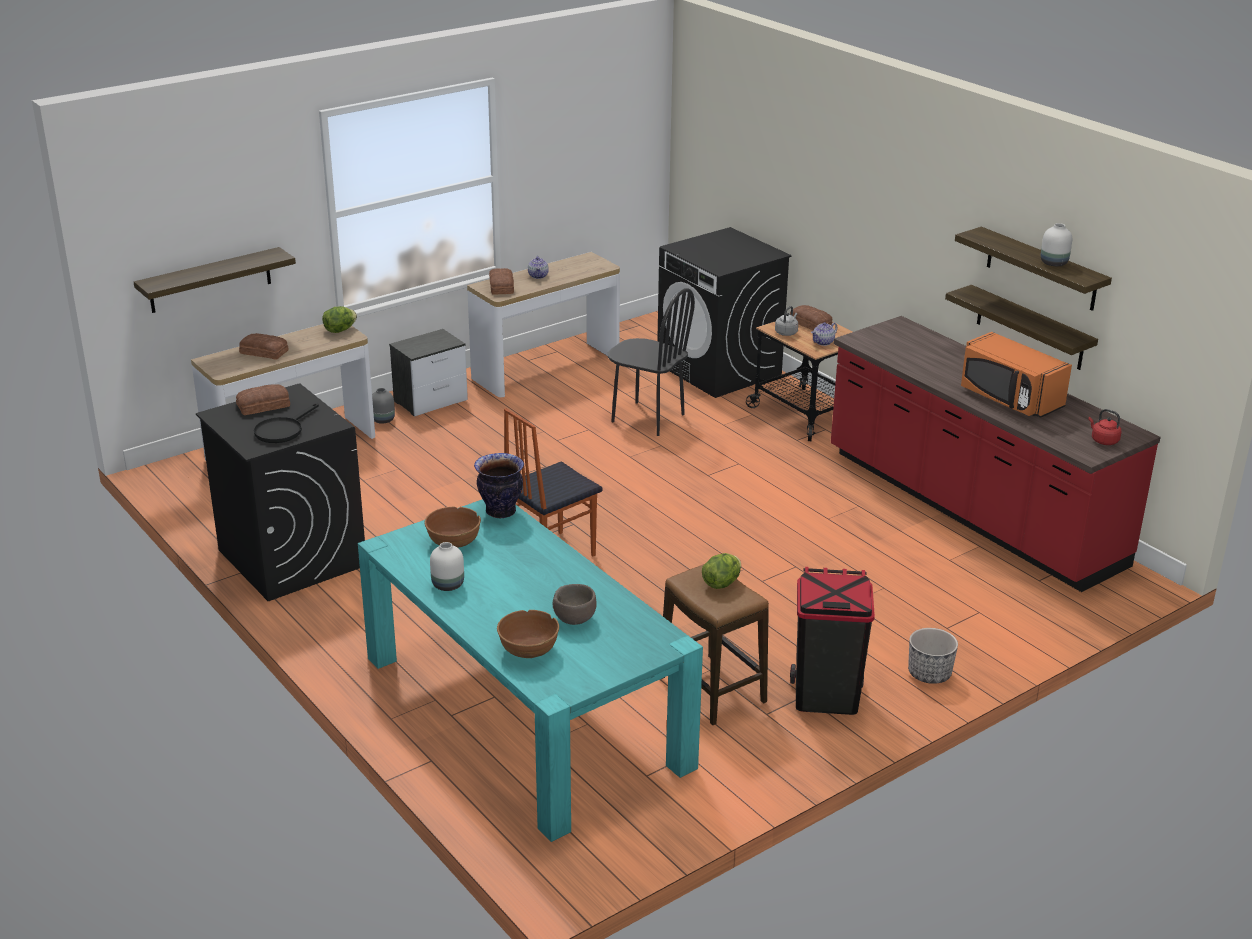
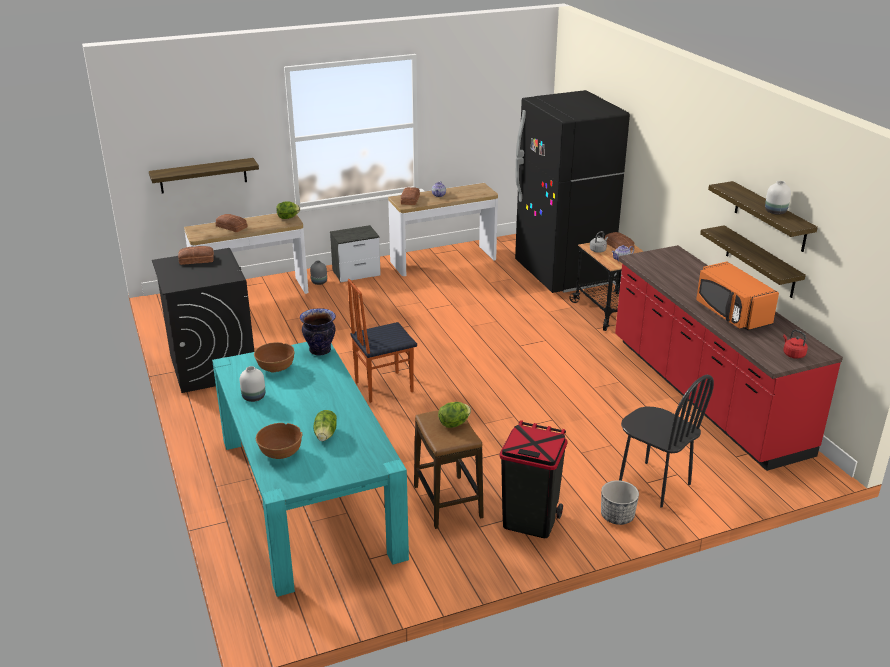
camera: 15 degrees right, 0 degrees up
black frying pan [254,403,319,443] -> none
brown bowl [553,584,597,625] -> lettuce [314,410,337,441]
black chair [608,288,695,436] -> black chair moved to [619,375,714,508]
black washing machine [657,227,792,398] -> black fridge [515,90,630,293]

